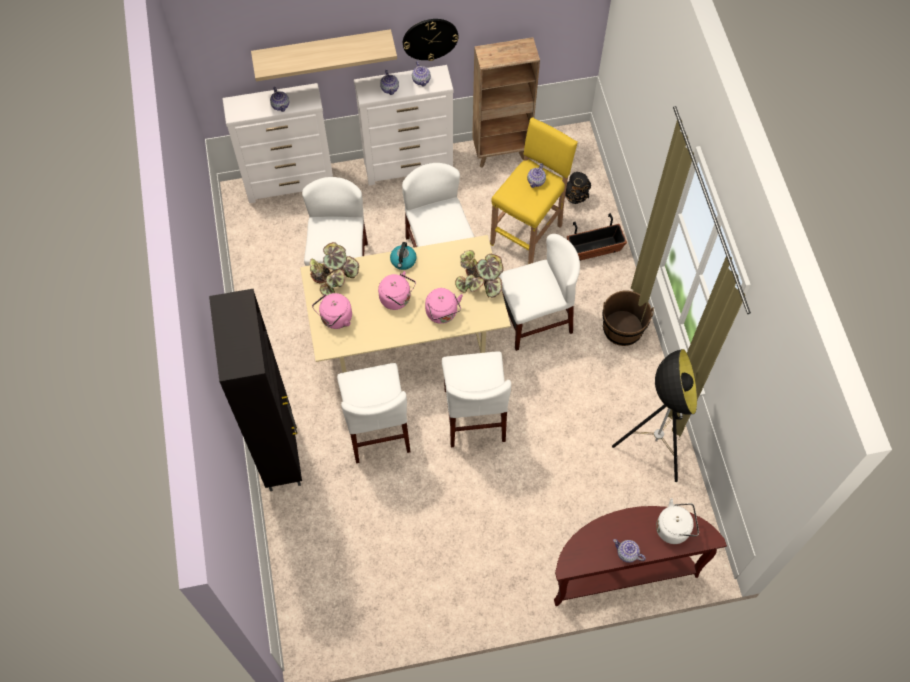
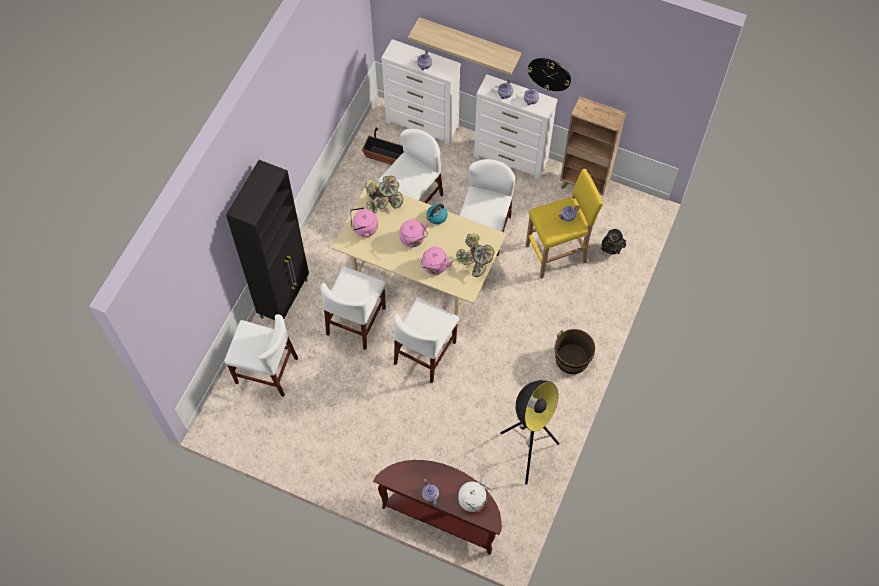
camera: 35 degrees right, 0 degrees up
white chair [499,234,580,351] -> white chair moved to [224,314,298,397]
planter [567,213,627,260] -> planter moved to [362,128,404,165]

